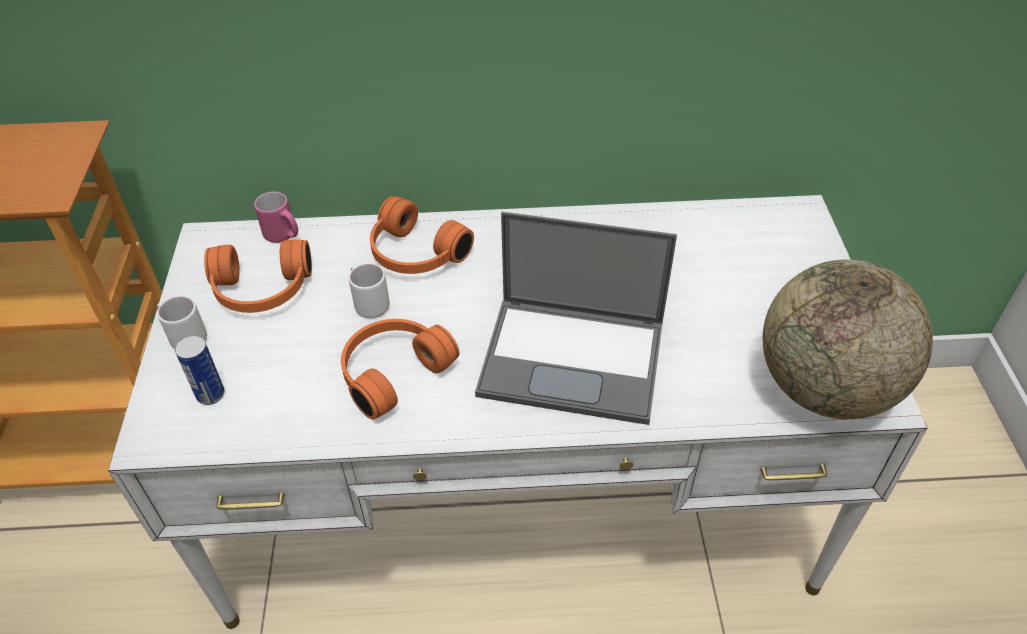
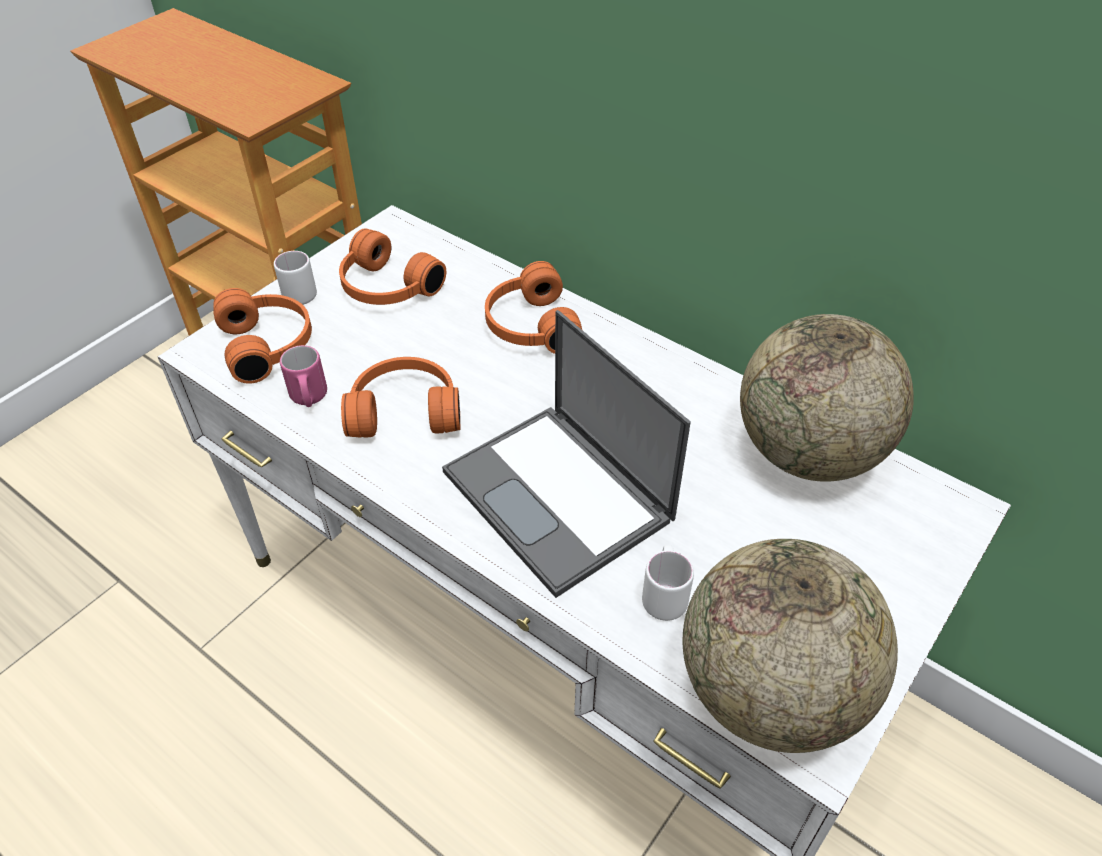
camera: 40 degrees right, 0 degrees up
can [175,335,225,405] -> orange headphones [213,288,312,384]
pink mug [254,191,298,243] -> pink mug moved to [280,345,327,407]
white mug [349,263,390,318] -> white mug moved to [642,545,694,621]
none -> globe [740,314,914,482]

